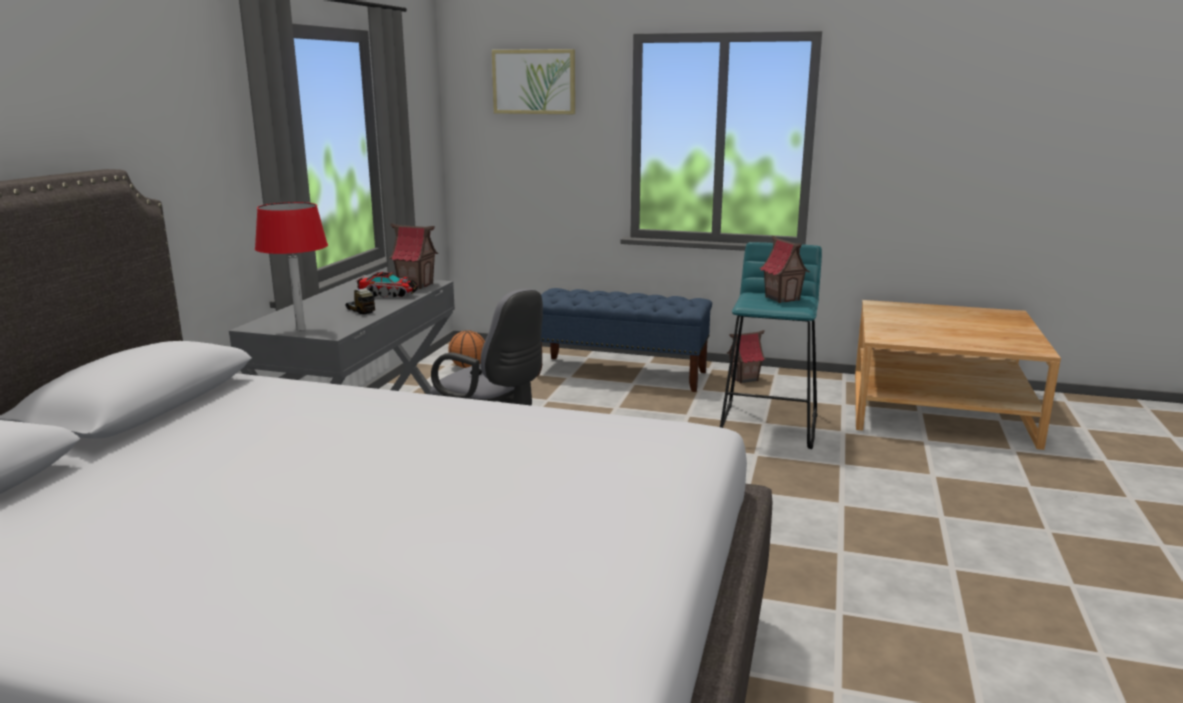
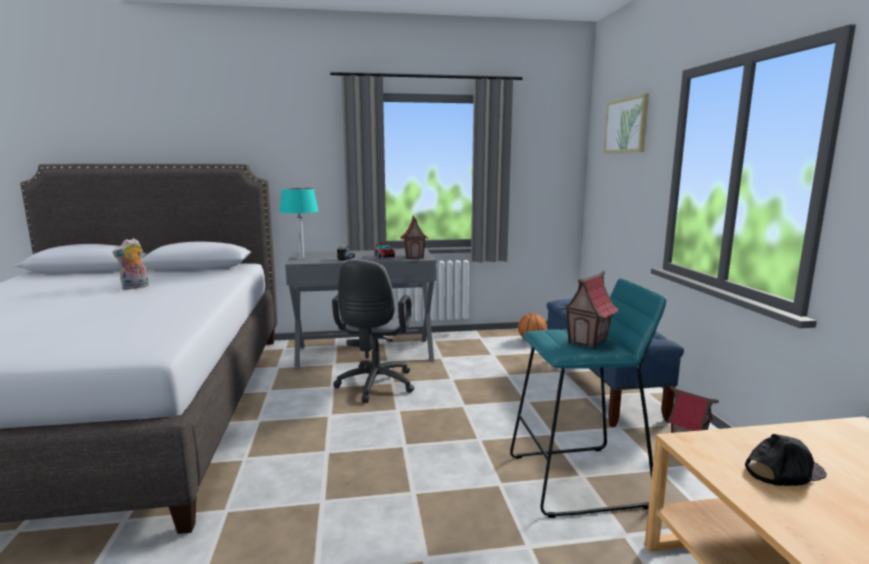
camera: 65 degrees right, 5 degrees down
red table lamp [255,202,328,331] -> turquoise table lamp [279,188,319,258]
none -> plush toy [112,238,149,290]
none -> black cap [745,434,827,486]

